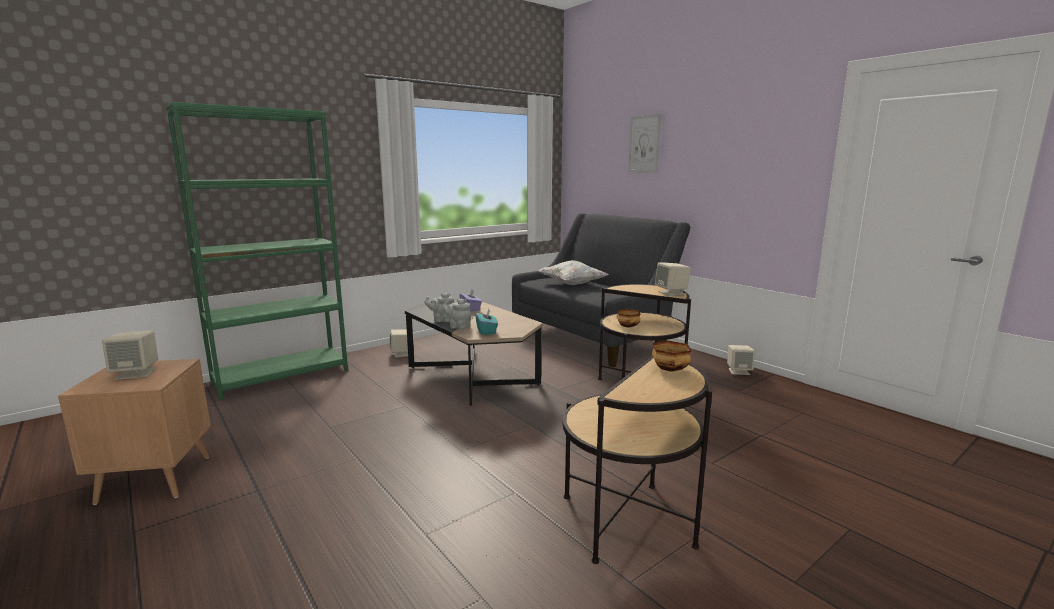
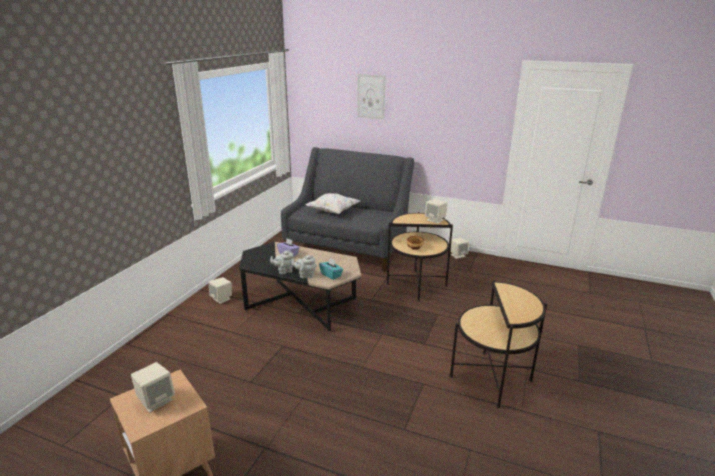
camera: 30 degrees left, 10 degrees up
green bookcase [166,102,348,400] -> none
bowl [651,340,692,372] -> none

